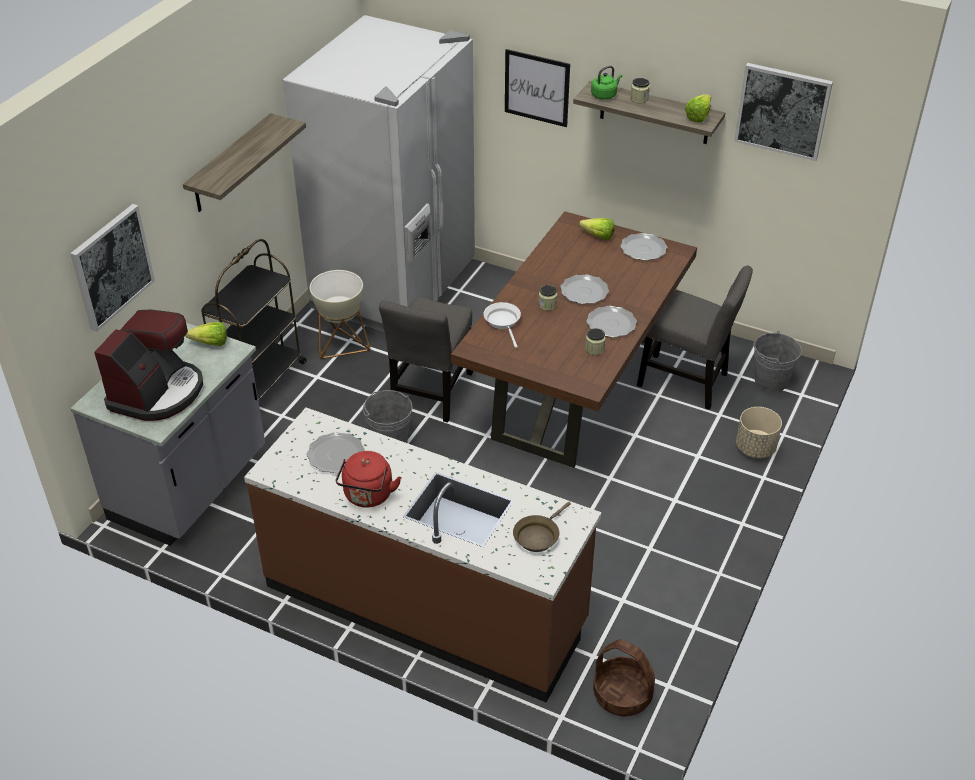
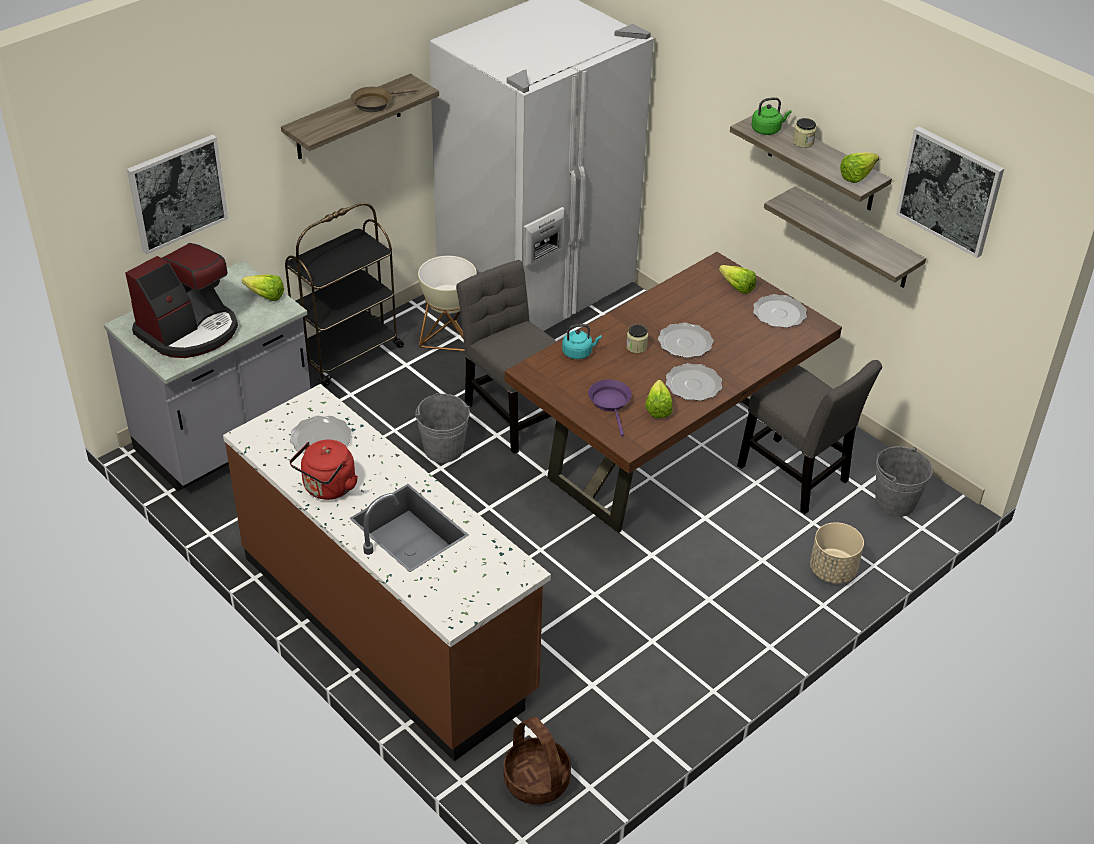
camera: 20 degrees right, 0 degrees up
grey chair [379,297,473,422] -> grey chair turned 105 degrees clockwise [456,260,557,454]
white frying pan [484,302,521,348] -> turquoise kettle [562,324,602,359]
picture [505,49,570,127] -> none
brown frying pan [513,501,571,552] -> brown frying pan moved to [351,87,418,112]
jar [585,328,606,355] -> lettuce [645,380,672,418]
none -> purple frying pan [588,380,632,436]
none -> shelf [764,186,926,288]

